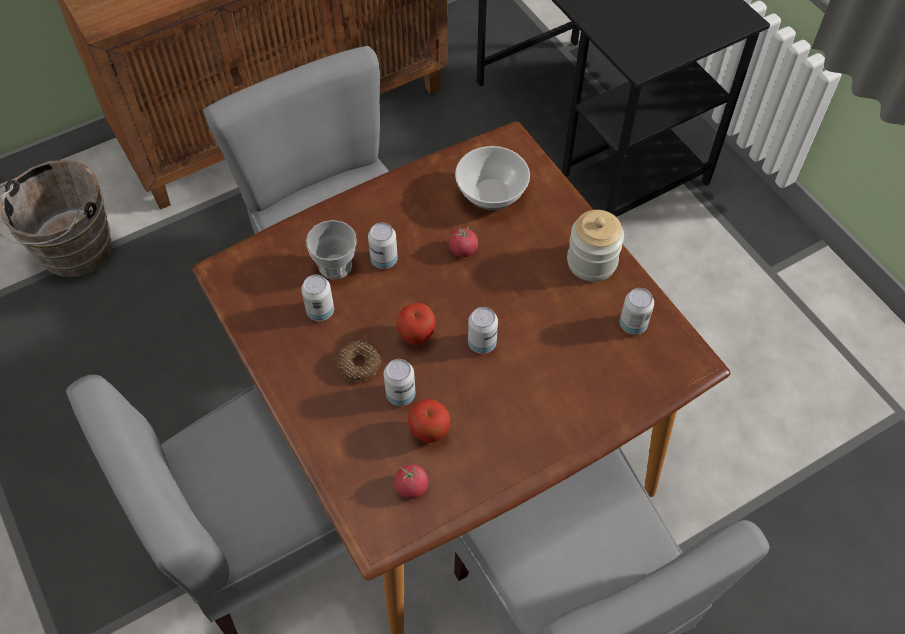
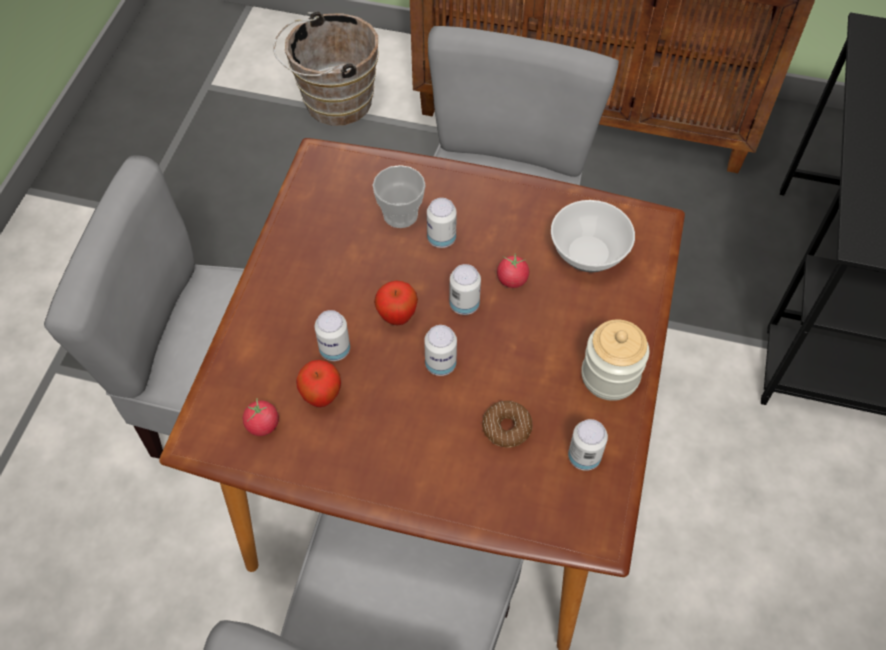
camera: 45 degrees right, 0 degrees up
can [301,275,334,321] -> can moved to [449,264,481,315]
donut [337,341,381,382] -> donut moved to [482,401,532,448]

